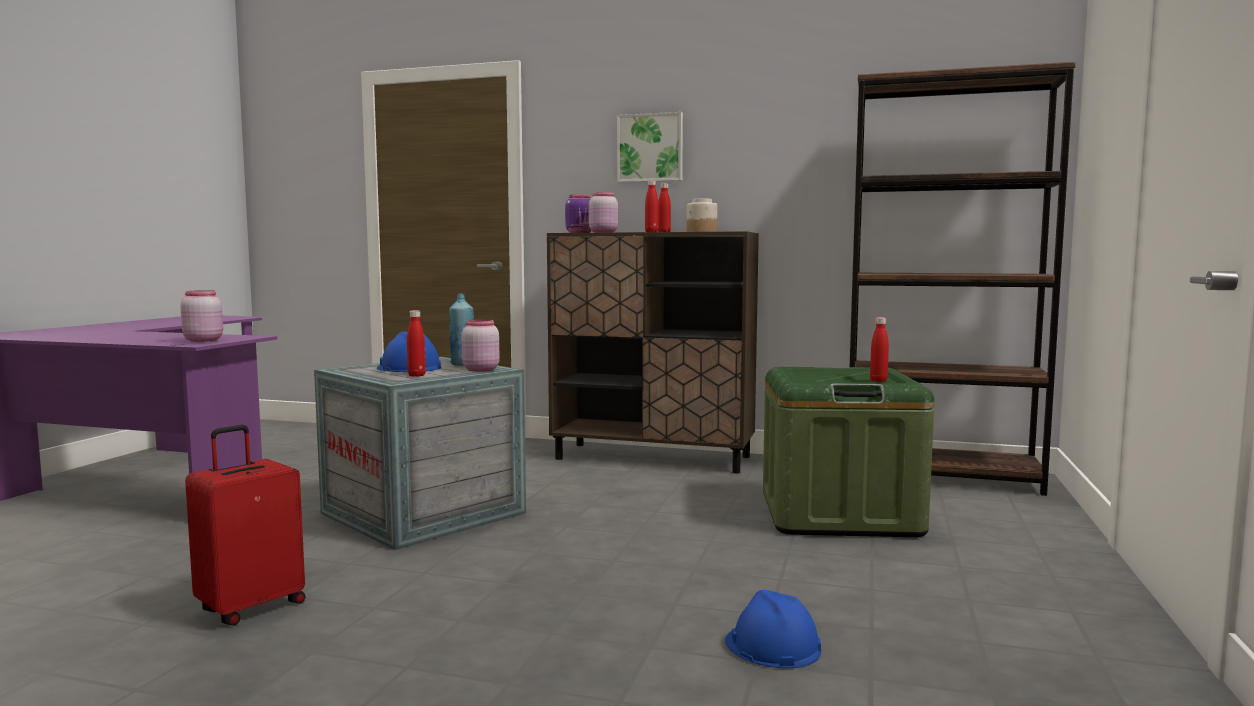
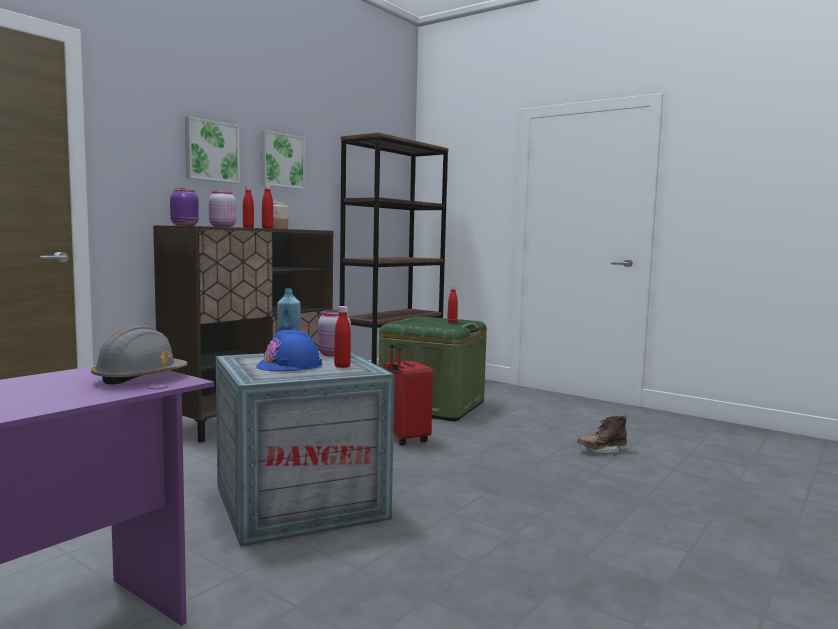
camera: 70 degrees left, 0 degrees up
pink jar [180,290,223,342] -> grey hard hat [91,326,188,385]
red suitcase [185,425,306,626] -> red suitcase moved to [383,344,433,445]
blue hard hat [725,590,821,668] -> brown boot [577,414,627,453]
none -> picture [260,130,305,189]

